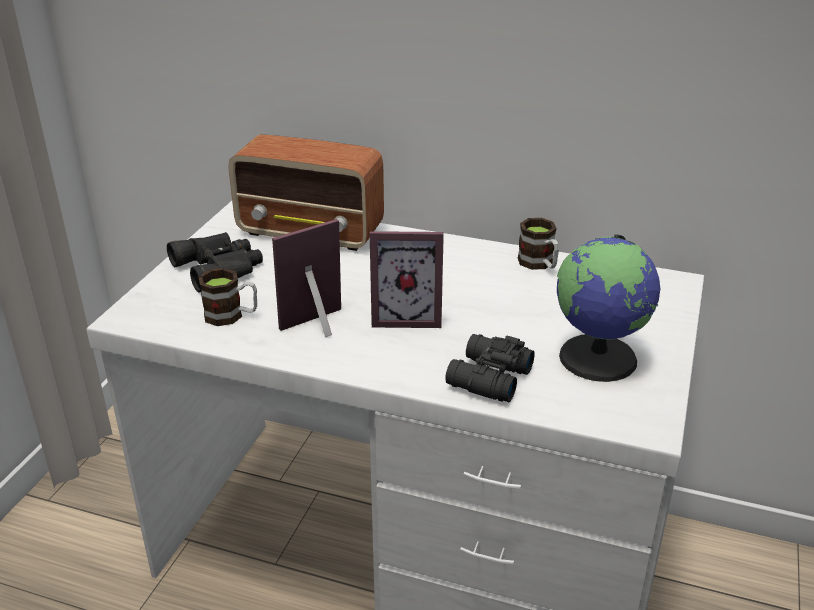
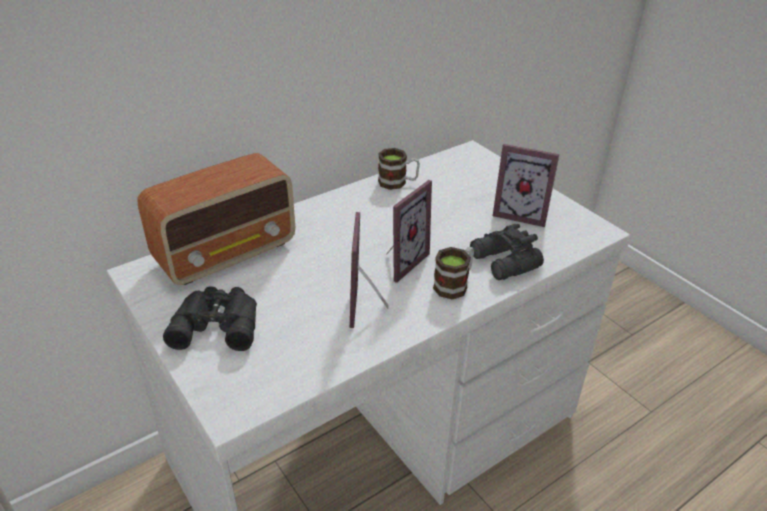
camera: 55 degrees left, 5 degrees up
mug [199,268,257,326] -> mug moved to [433,247,474,299]
globe [557,235,660,382] -> picture frame [493,144,559,227]

